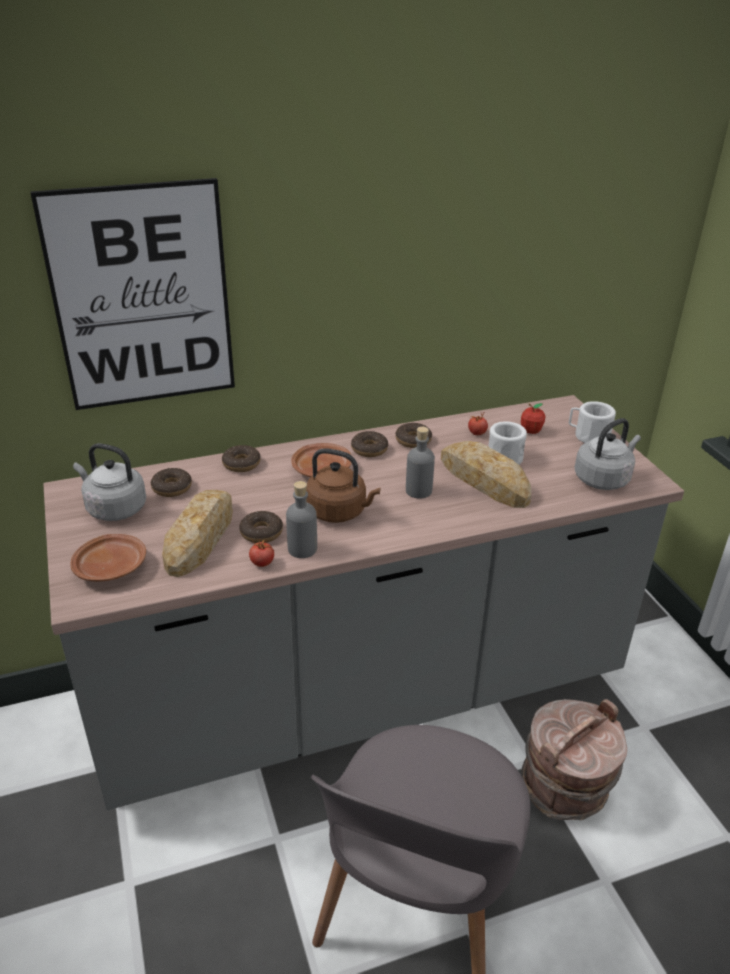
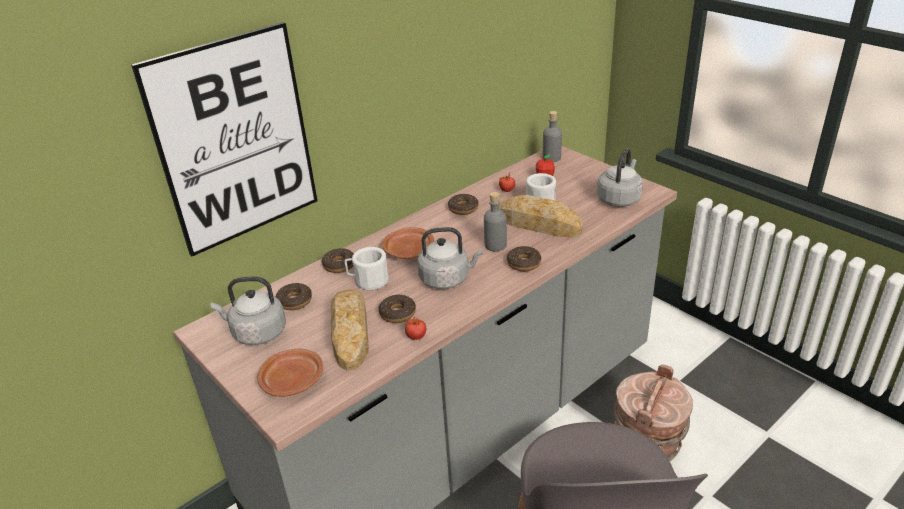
camera: 20 degrees left, 0 degrees up
grey bottle [286,481,317,558] -> grey bottle moved to [543,111,562,162]
brown kettle [306,448,381,523] -> grey kettle [417,227,483,289]
donut [351,431,388,457] -> donut moved to [507,246,541,271]
white mug [569,401,616,443] -> white mug moved to [345,247,389,290]

